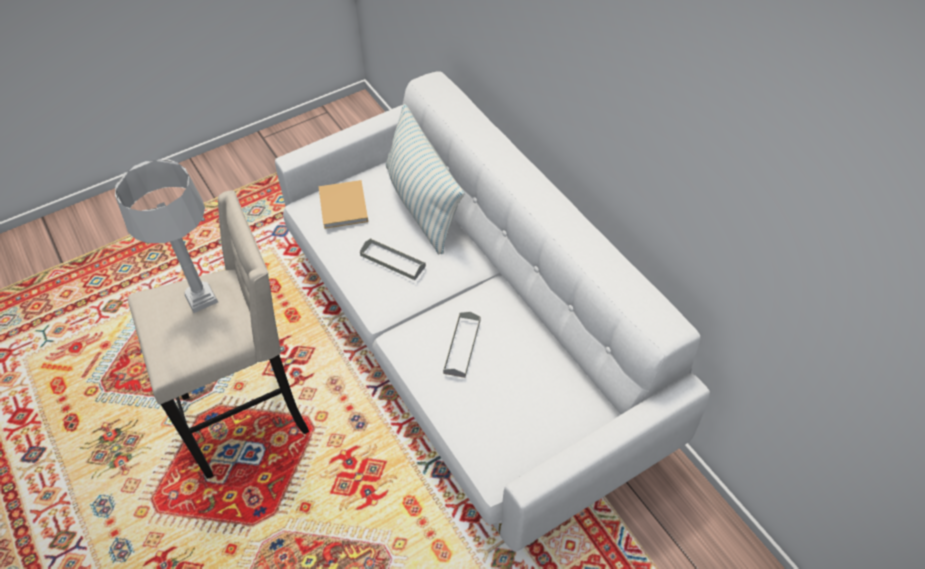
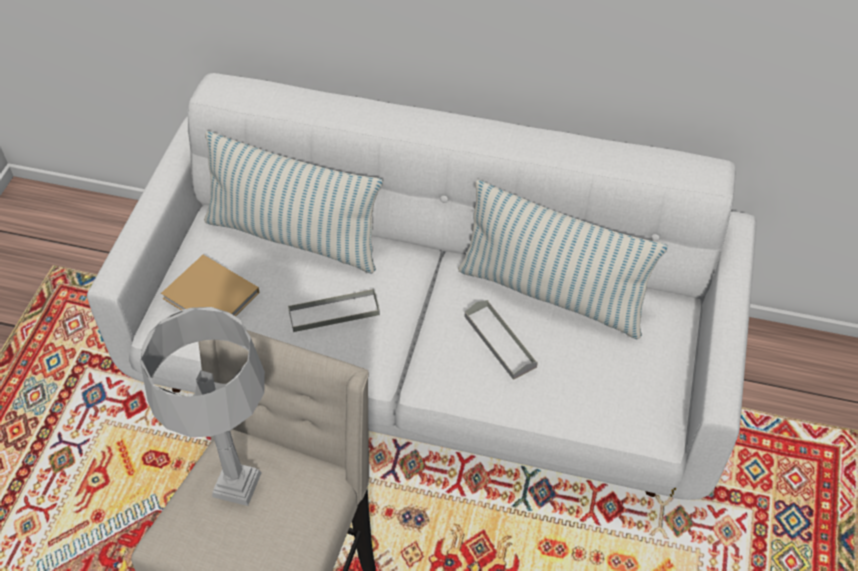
camera: 45 degrees left, 0 degrees up
none -> pillow [458,180,668,339]

